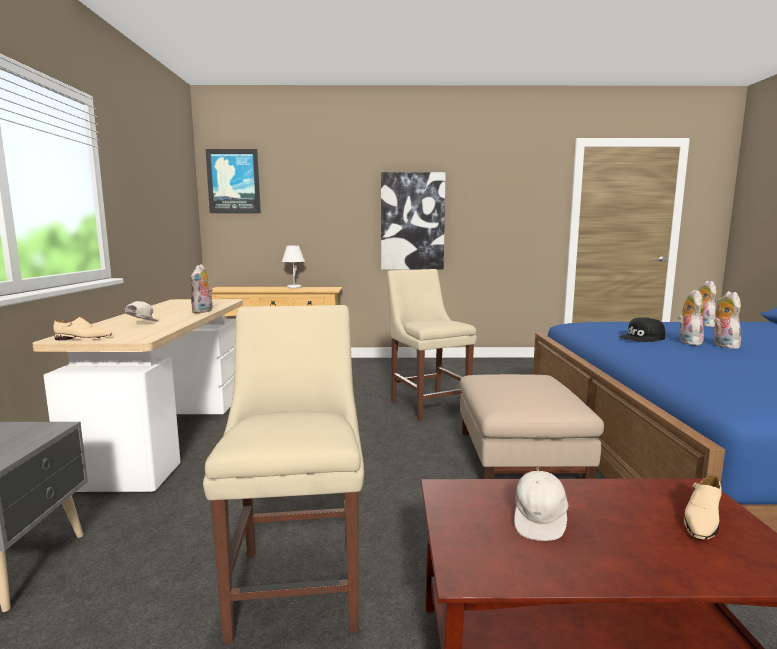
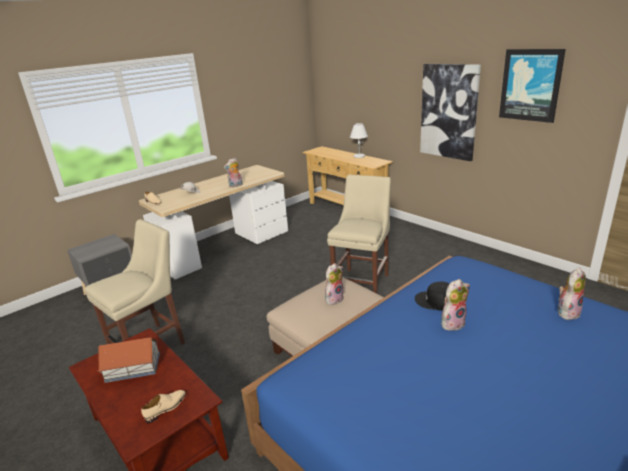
camera: 50 degrees right, 15 degrees up
picture [206,149,261,213] -> picture moved to [499,49,566,123]
white cap [514,466,568,541] -> toy house [98,337,160,383]
beige shoe [684,475,721,539] -> beige shoe turned 135 degrees clockwise [141,390,186,423]
plush toy [713,291,741,349] -> plush toy moved to [325,263,344,305]

